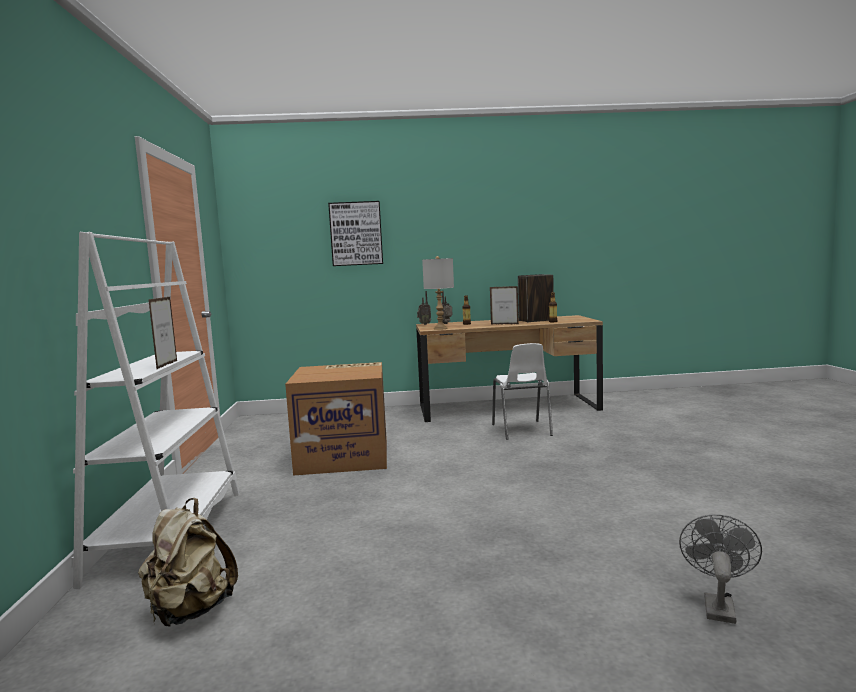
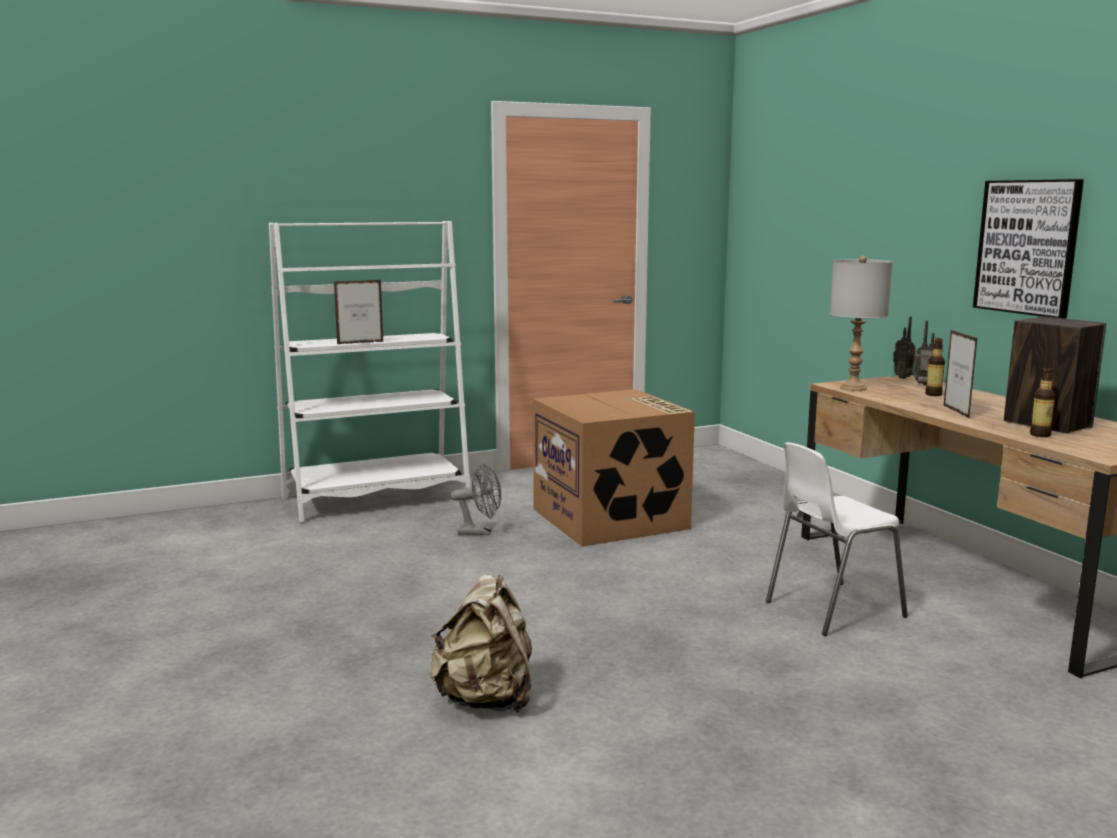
camera: 70 degrees right, 5 degrees up
beige backpack [138,498,238,627] -> beige backpack moved to [430,575,532,712]
picture [328,201,383,266] -> picture moved to [973,179,1084,319]
grey fan [679,514,762,624] -> grey fan moved to [451,463,501,535]

